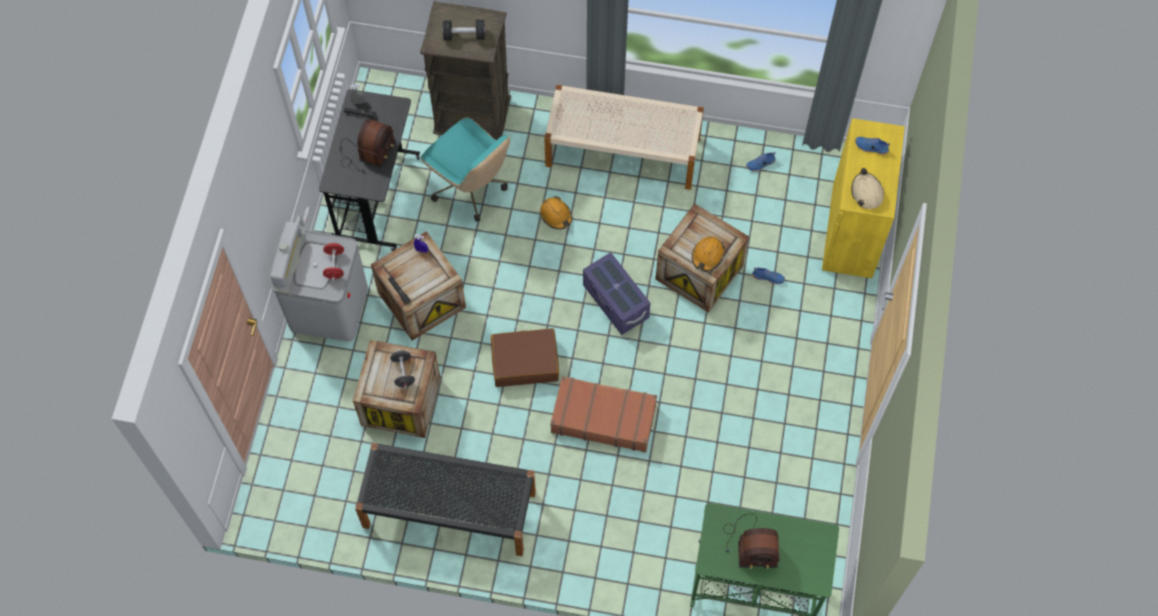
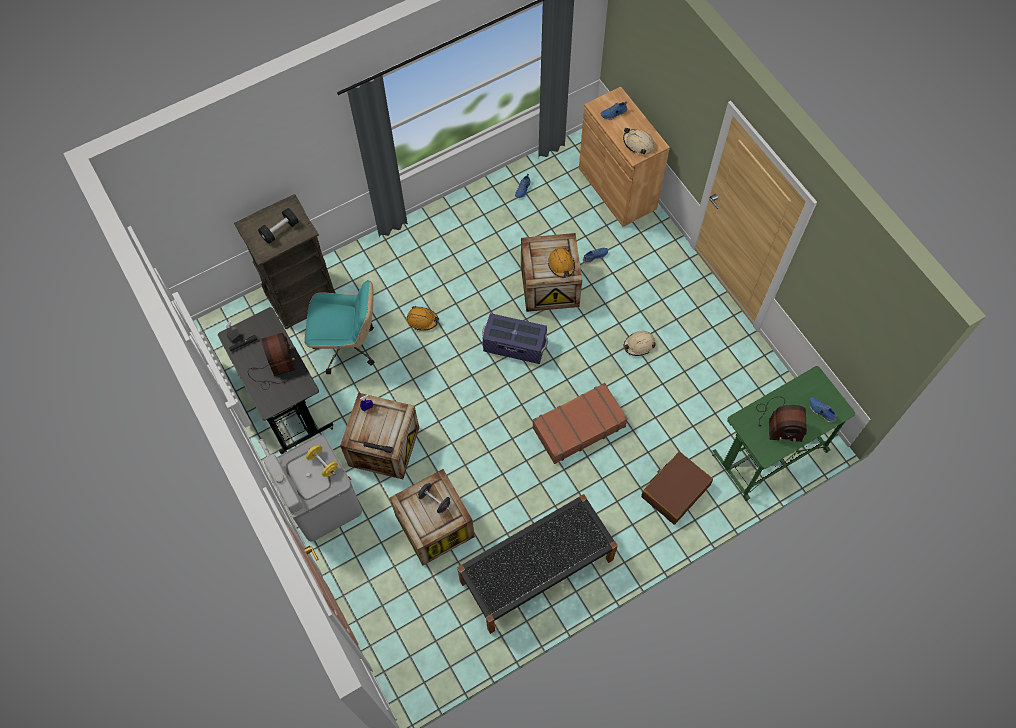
camera: 40 degrees left, 0 degrees up
red dumbbell [323,242,344,281] -> yellow dumbbell [306,445,338,477]
brown suitcase [491,328,559,387] -> brown suitcase moved to [641,452,713,525]
beige bench [544,84,704,190] -> none
radio [723,513,779,569] -> radio turned 45 degrees clockwise [756,397,807,442]
yellow cabinet [822,118,905,278] -> brown cabinet [579,87,670,227]
none -> beige hard hat [624,331,656,356]
none -> blue shoe [809,397,838,423]

